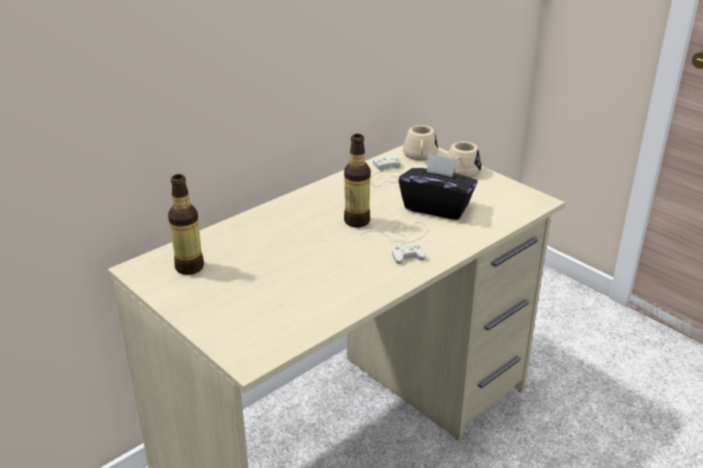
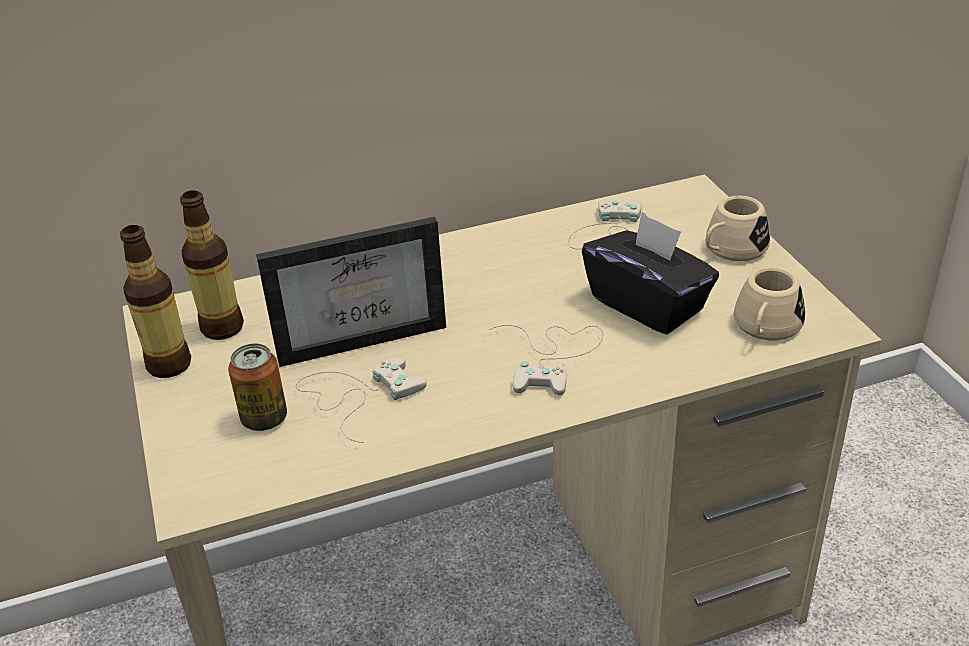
camera: 25 degrees right, 5 degrees up
bottle [344,134,371,227] -> bottle moved to [120,225,191,378]
beige mug [403,125,438,160] -> beige mug moved to [734,267,805,340]
none -> can [228,343,287,431]
none -> picture frame [256,217,446,367]
none -> white game controller [296,357,427,443]

